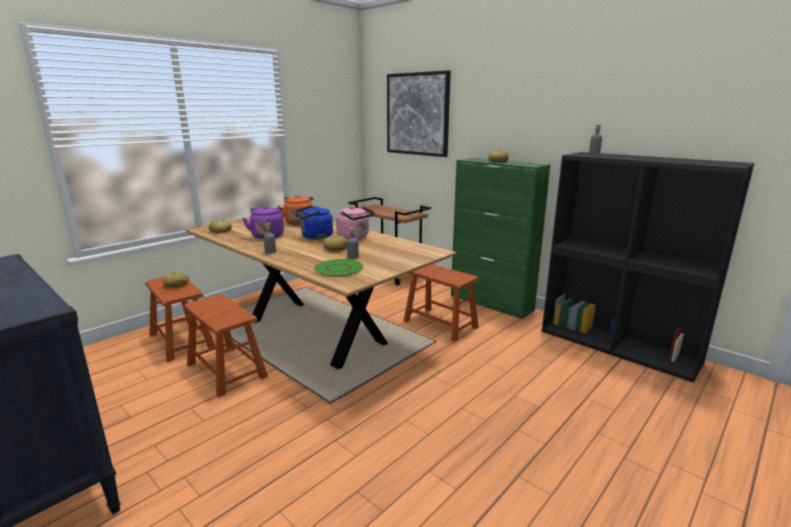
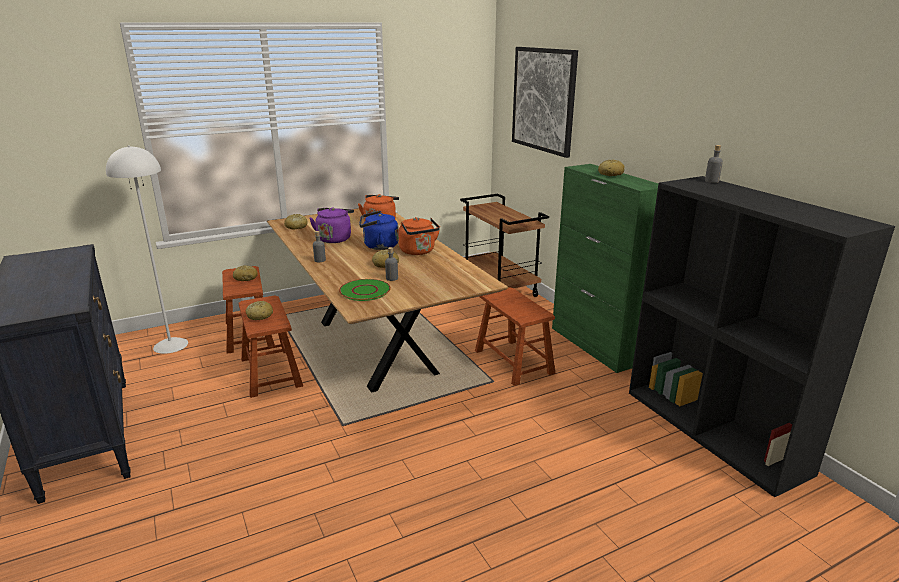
camera: 20 degrees right, 5 degrees up
pink kettle [336,206,375,240] -> orange kettle [398,217,440,255]
none -> white floor lamp [106,145,188,354]
none -> bread [246,301,273,320]

